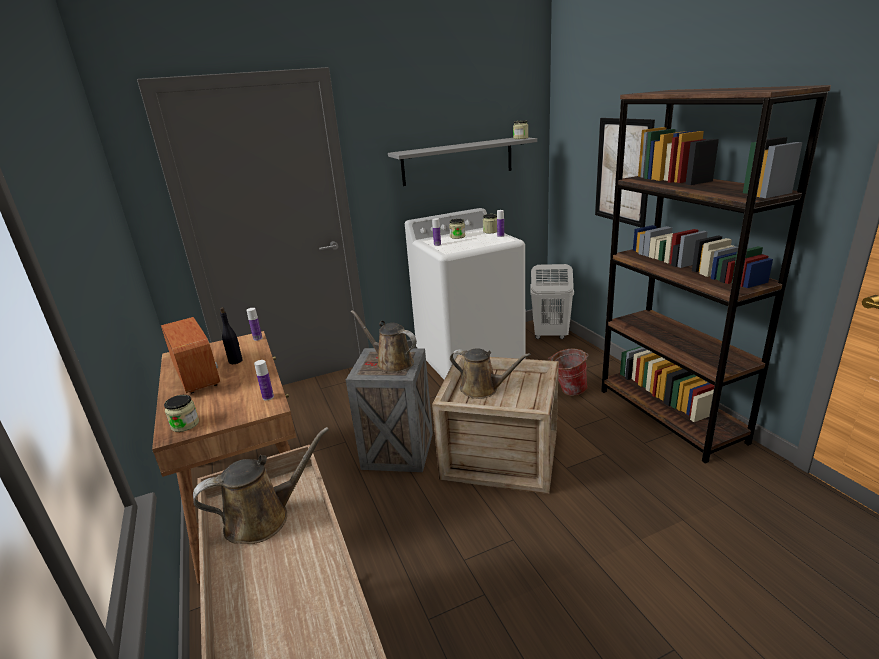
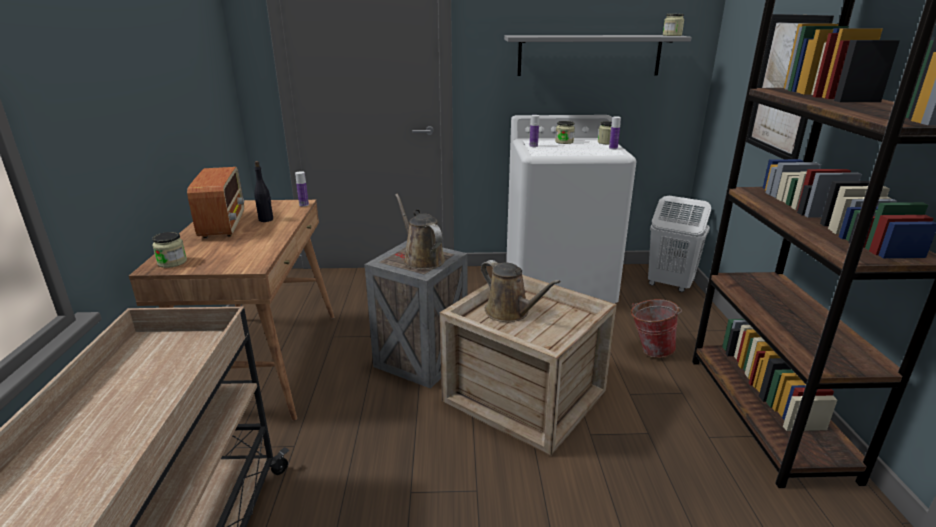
camera: 20 degrees right, 0 degrees up
brown watering can [193,427,329,544] -> none
bottle [254,360,274,400] -> none

